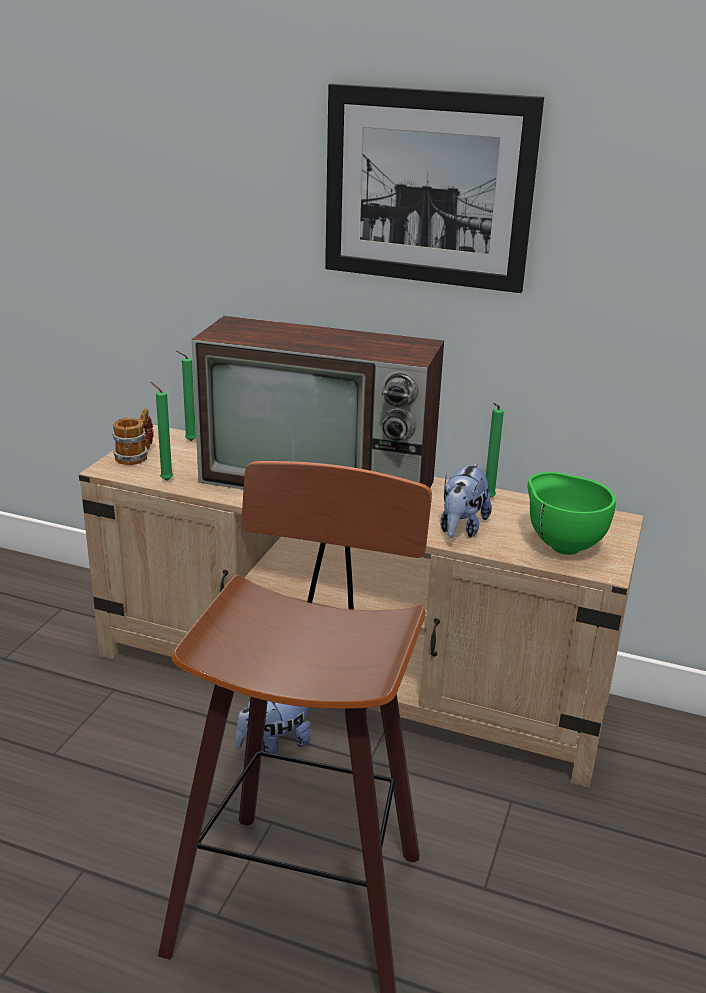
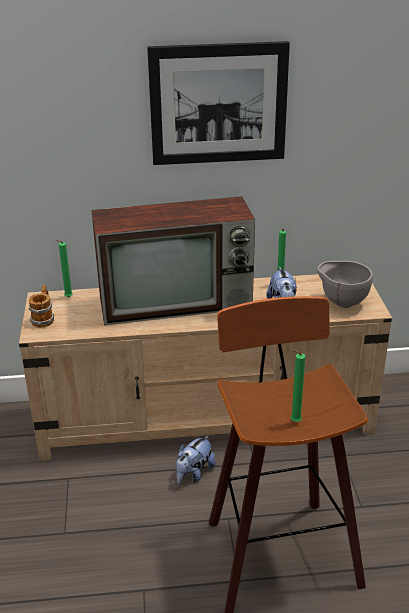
camera: 25 degrees left, 5 degrees up
green candle [150,381,173,481] -> green candle moved to [291,349,305,422]
green bowl [528,472,616,555] -> grey bowl [317,261,373,308]

